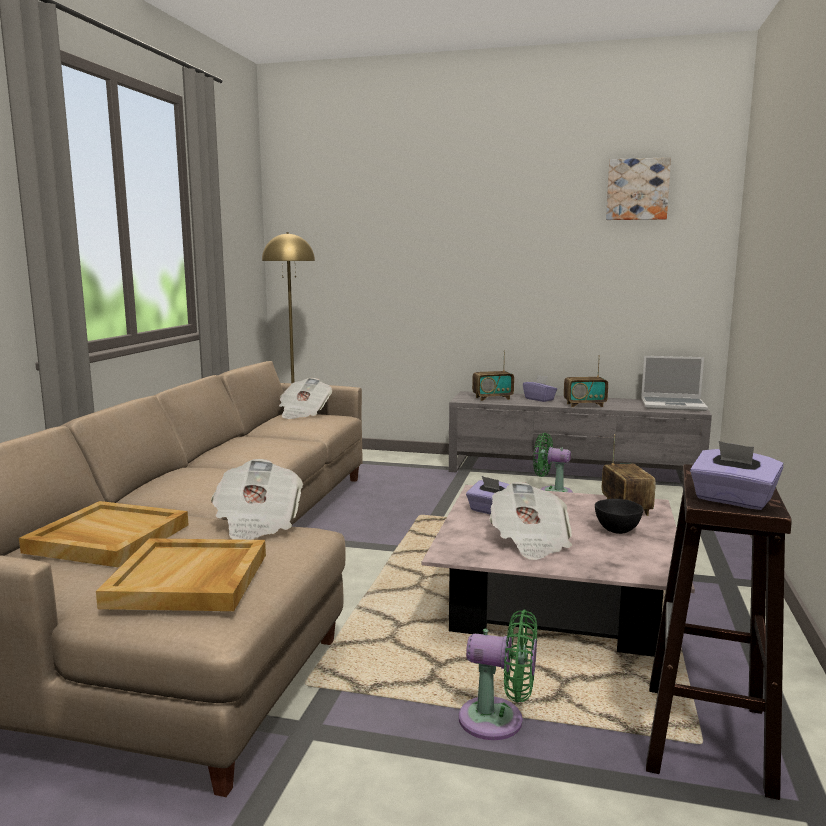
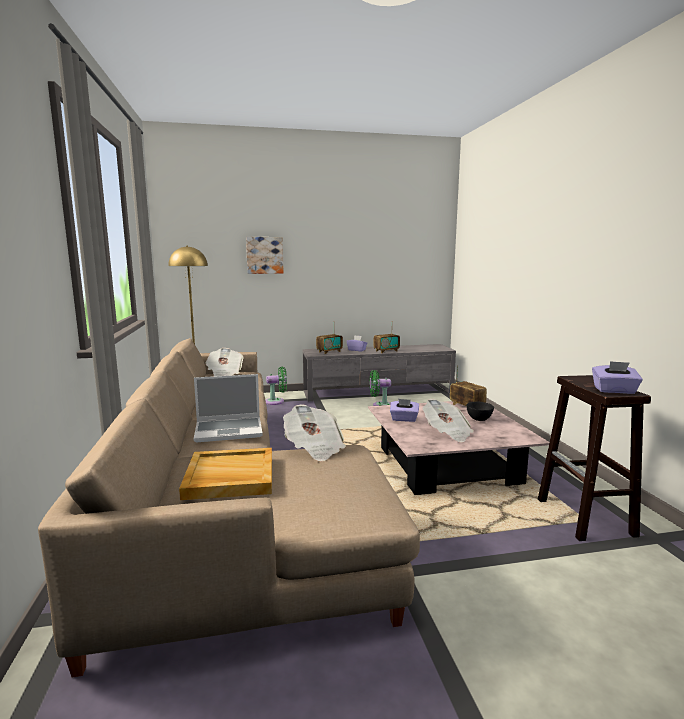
camera: 25 degrees left, 0 degrees up
beige tray [96,538,266,611] -> none
green fan [459,610,537,740] -> green fan moved to [266,366,287,405]
picture [606,157,671,220] -> picture moved to [246,237,284,274]
laptop [641,356,708,411] -> laptop moved to [194,374,263,442]

